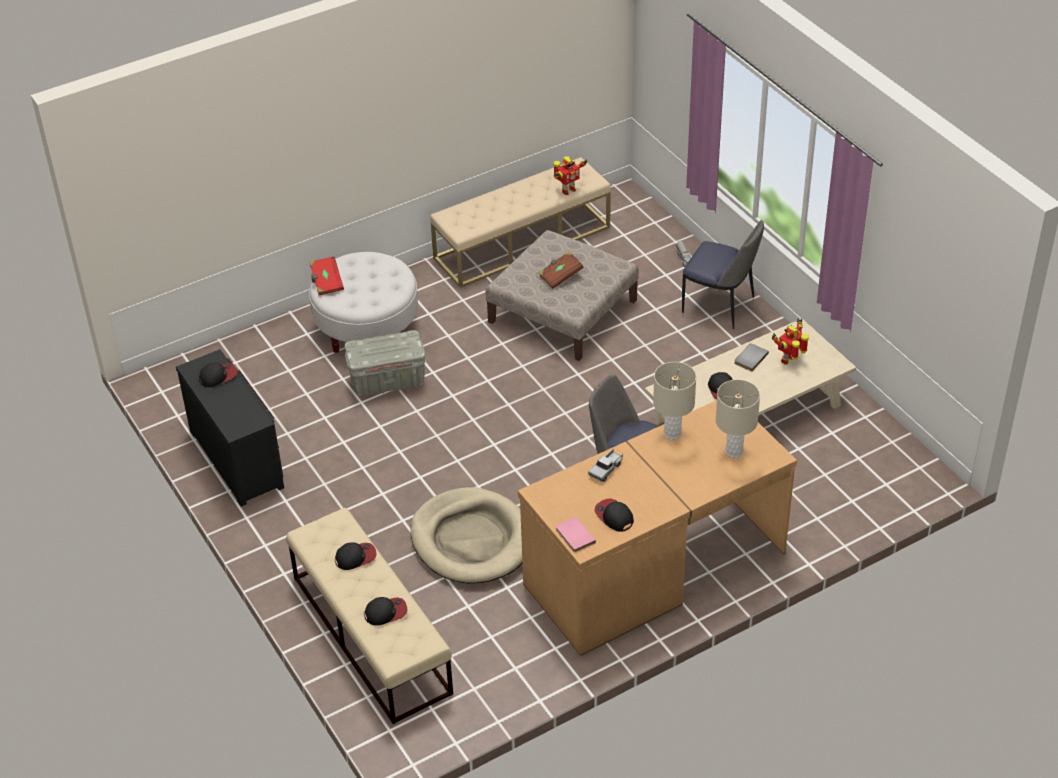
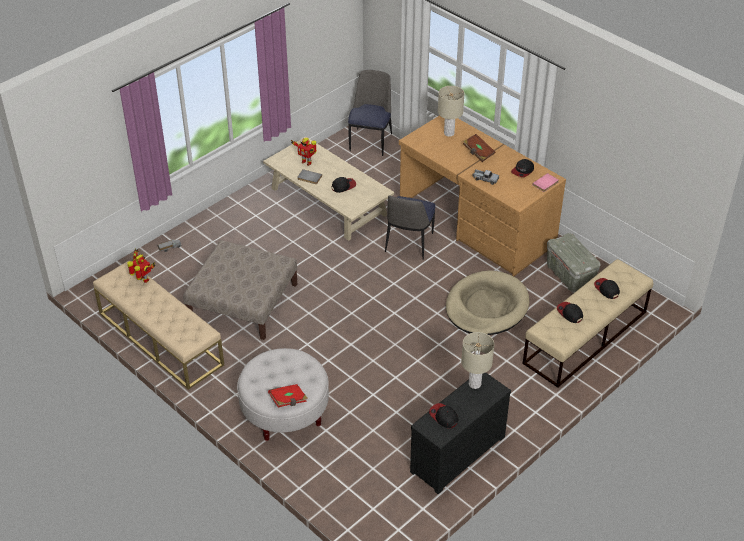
camera: 105 degrees left, 0 degrees up
grey storage box [345,330,425,397] -> grey storage box moved to [547,233,601,293]
brown book [538,251,584,289] -> brown book moved to [463,134,495,162]
beige table lamp [653,362,696,440] -> beige table lamp moved to [461,332,494,389]
chair [682,220,764,329] -> chair moved to [348,70,392,156]

